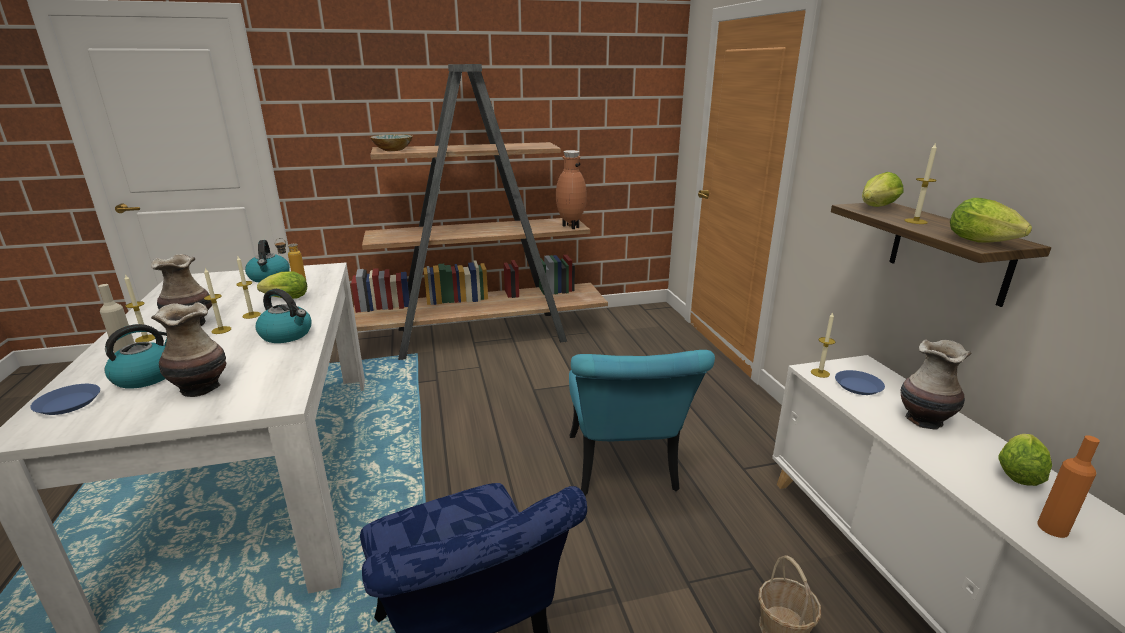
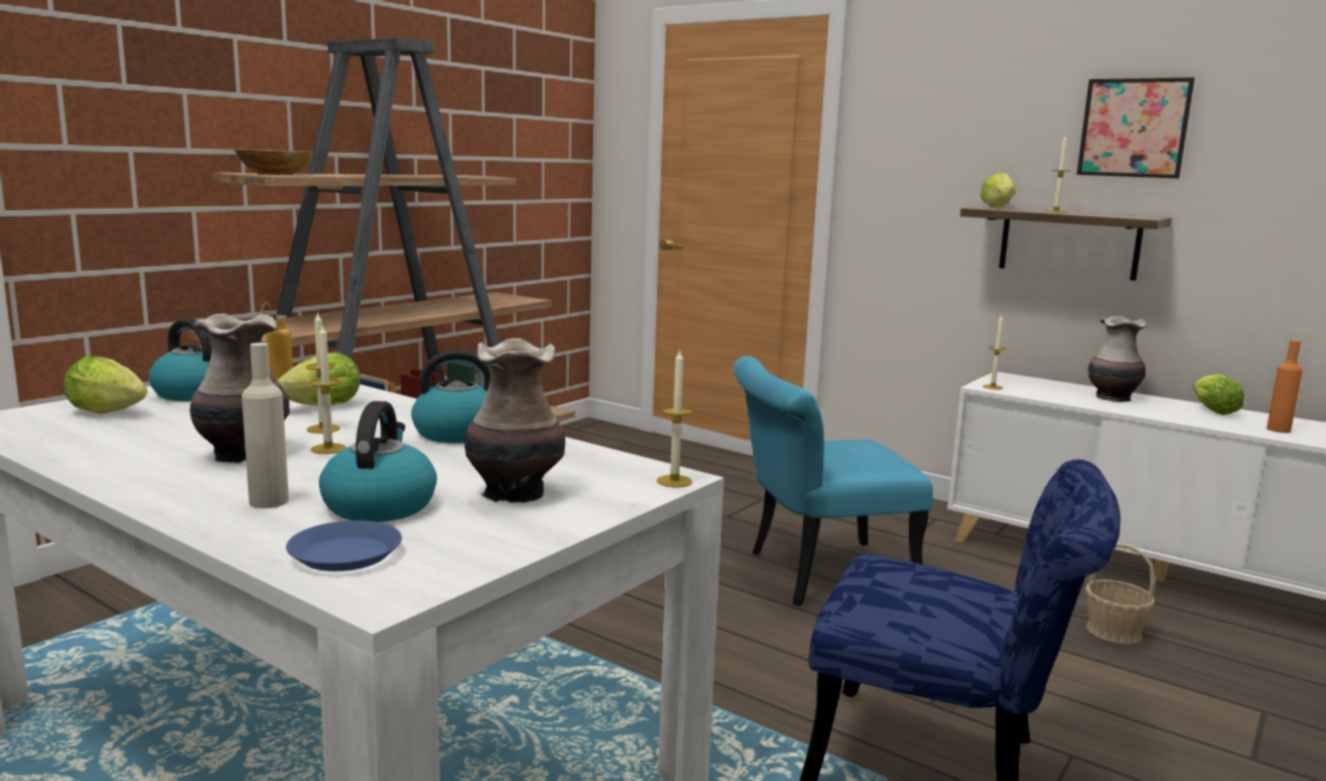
camera: 40 degrees left, 10 degrees down
candle [124,274,155,342] -> candle moved to [657,349,693,487]
brown vase [556,150,587,229] -> none
turquoise chair [569,350,715,496] -> turquoise chair turned 120 degrees clockwise [734,356,933,606]
blue plate [835,370,885,395] -> none
lettuce [950,198,1032,242] -> lettuce moved to [64,356,148,414]
none -> picture [1077,78,1195,178]

